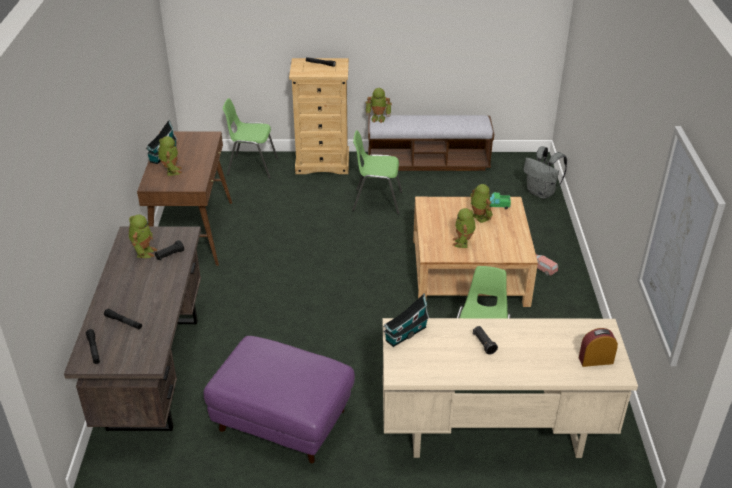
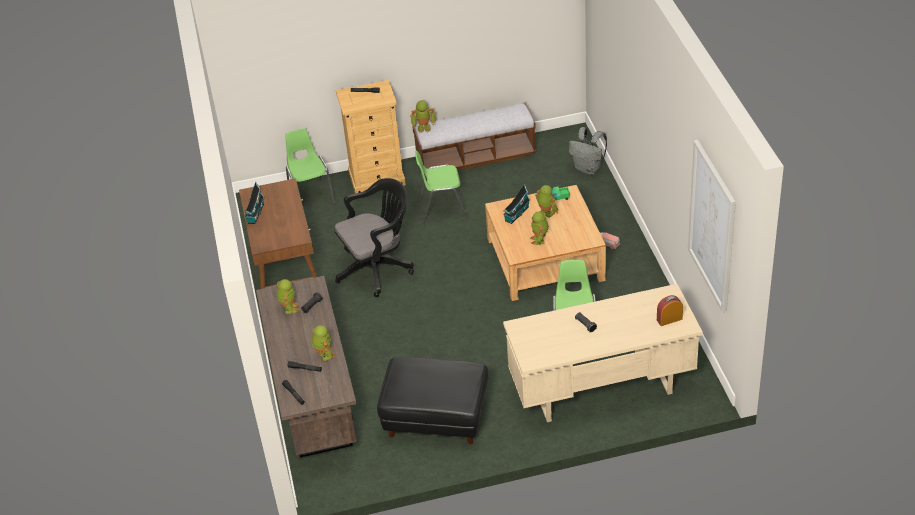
camera: 10 degrees left, 5 degrees up
toy robot [158,136,182,176] -> toy robot moved to [312,325,336,361]
purple ottoman [203,336,355,463] -> black ottoman [377,357,489,444]
green chair [223,98,278,179] -> green chair turned 75 degrees clockwise [285,128,335,204]
toy house [383,293,429,347] -> toy house moved to [503,184,530,224]
none -> black office chair [334,178,414,297]

